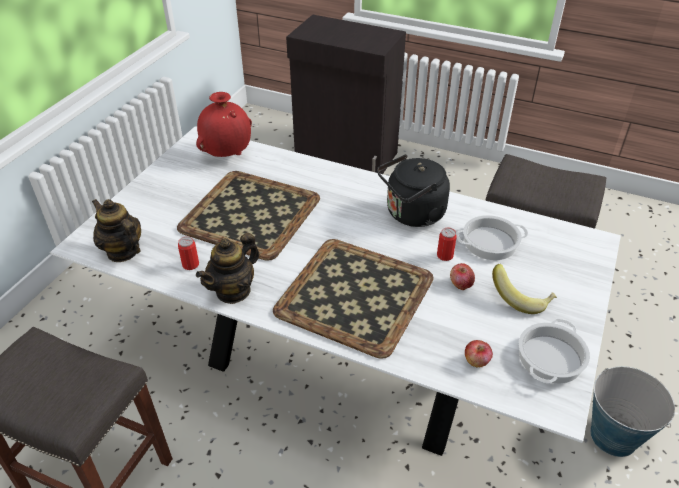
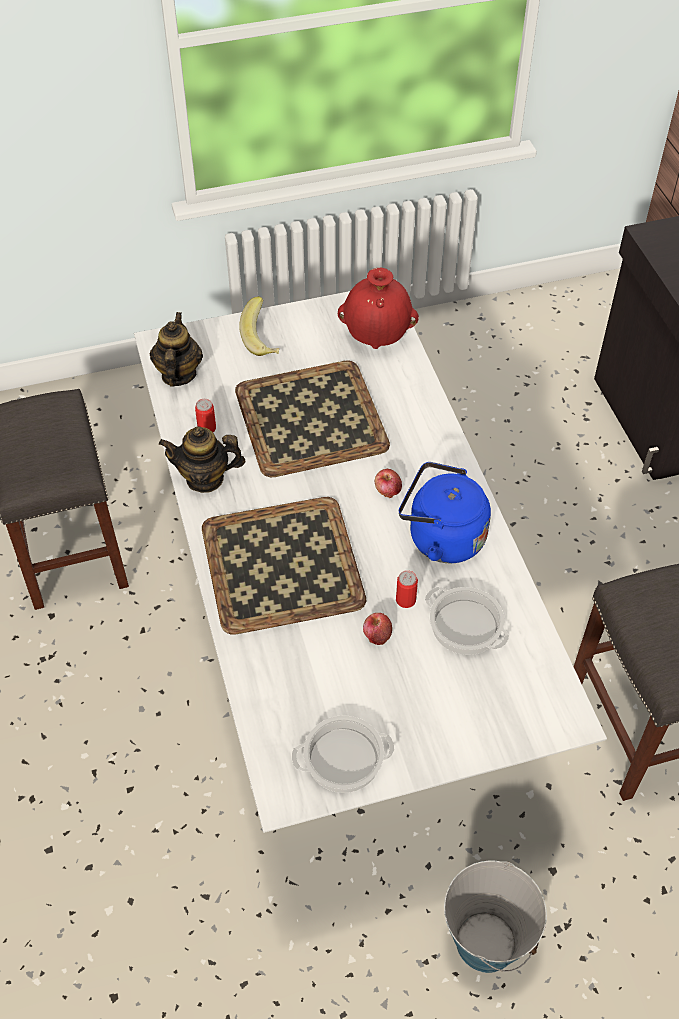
camera: 50 degrees right, 10 degrees up
black kettle [377,154,450,227] -> blue kettle [399,462,491,563]
apple [465,340,493,368] -> apple moved to [375,469,402,498]
banana [492,264,557,314] -> banana moved to [239,296,279,356]

